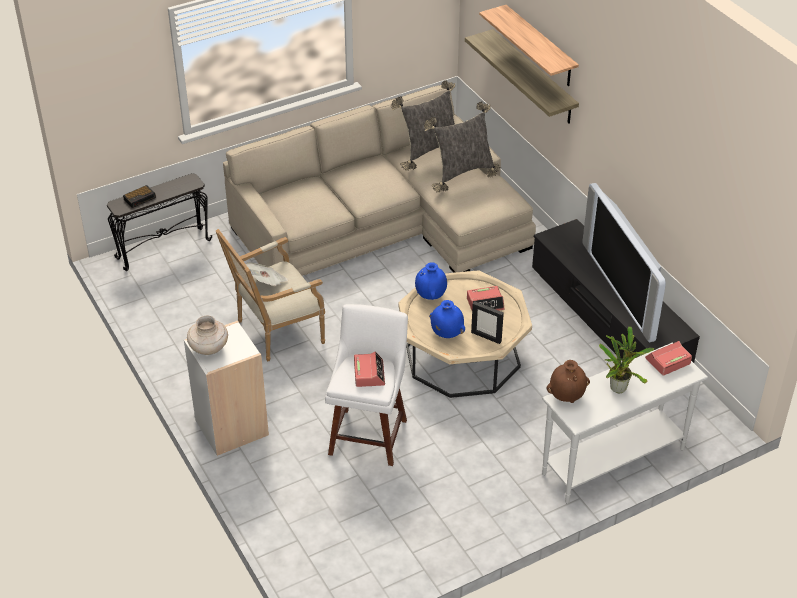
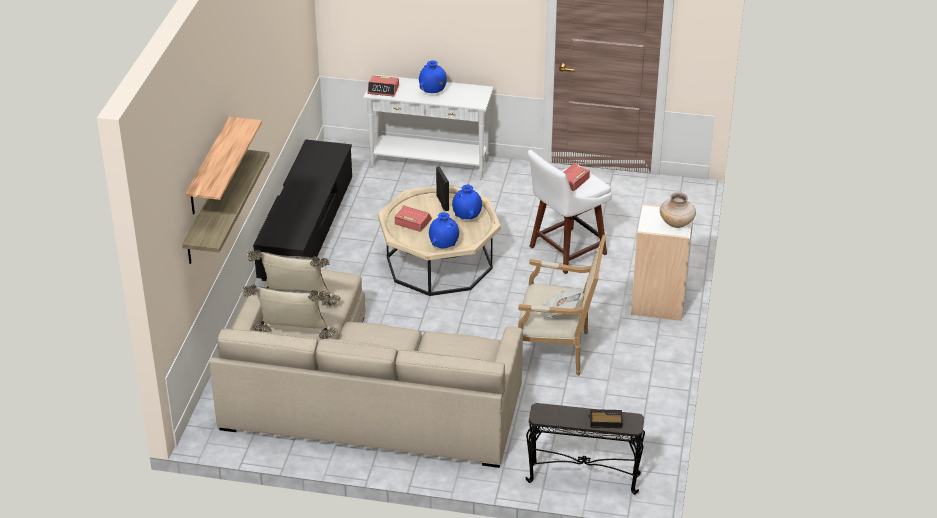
camera: 140 degrees left, 5 degrees down
brown vase [546,360,590,403] -> none
television [582,183,666,342] -> none
potted plant [599,326,654,393] -> blue vase [419,60,447,93]

